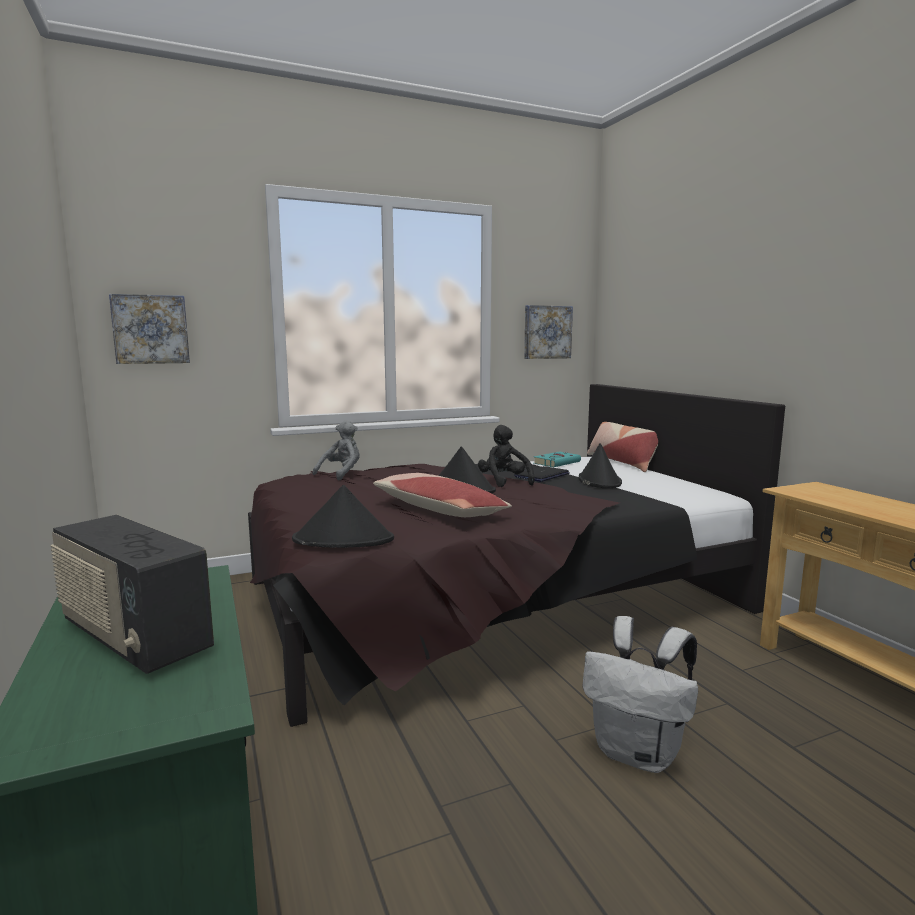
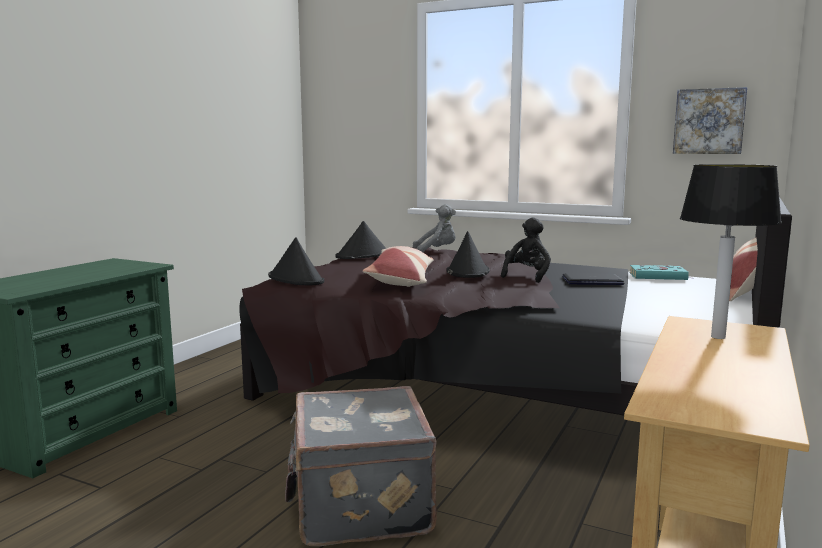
camera: 50 degrees right, 0 degrees up
radio [50,515,214,674] -> none
picture [109,294,190,364] -> none
black hat [578,443,622,488] -> black hat moved to [336,221,386,259]
white backpack [583,616,698,773] -> grey suitcase [285,386,437,546]
none -> table lamp [680,164,782,339]

